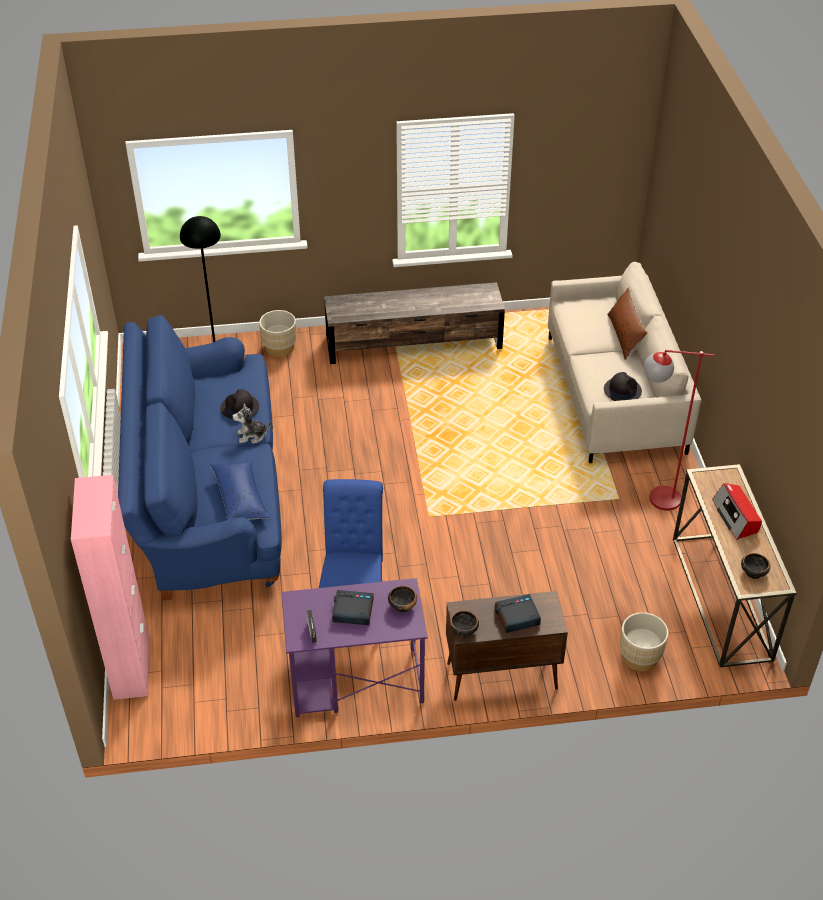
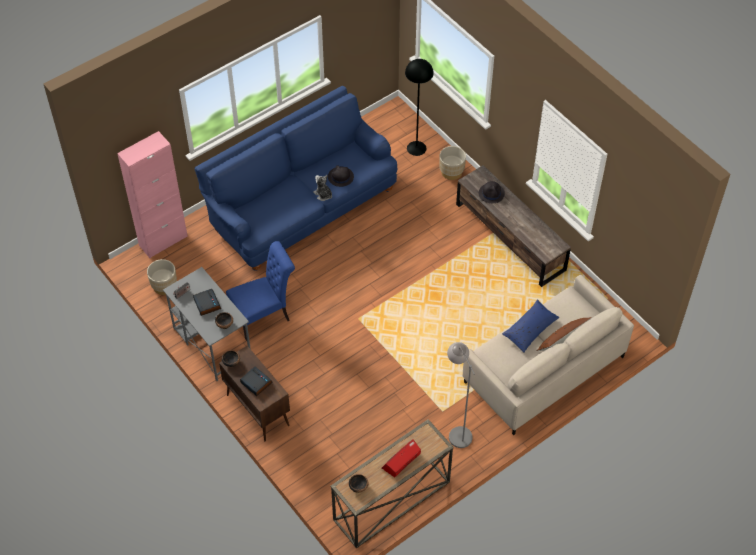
camera: 60 degrees right, 10 degrees up
blue pillow [210,461,270,520] -> blue pillow moved to [502,299,559,353]
purple desk [282,578,427,717] -> grey desk [163,267,251,381]
black hat [604,372,642,401] -> black hat moved to [479,181,505,203]
beige planter [620,612,668,671] -> beige planter moved to [147,259,177,295]
red floor lamp [644,350,715,511] -> grey floor lamp [447,342,475,448]

